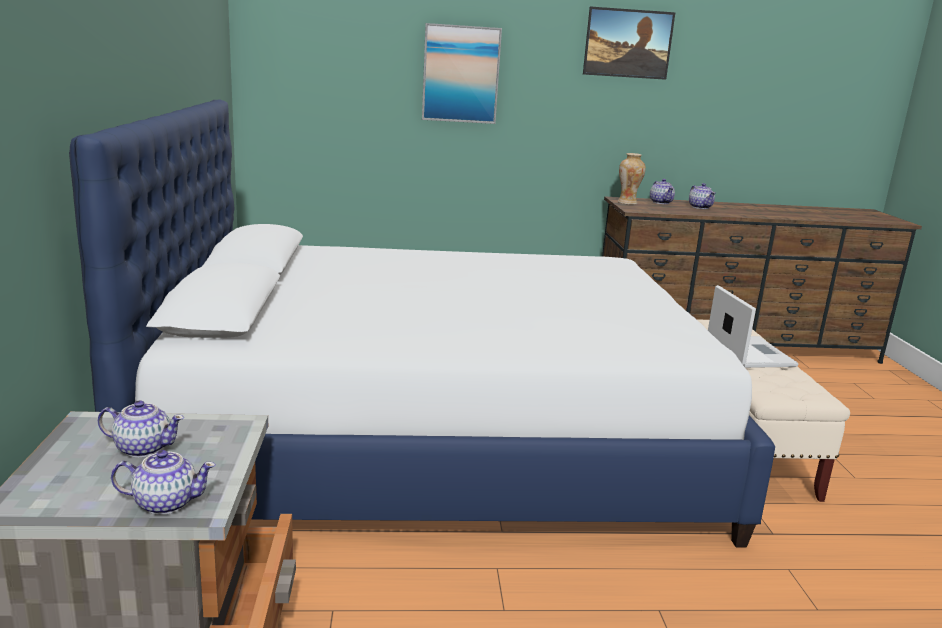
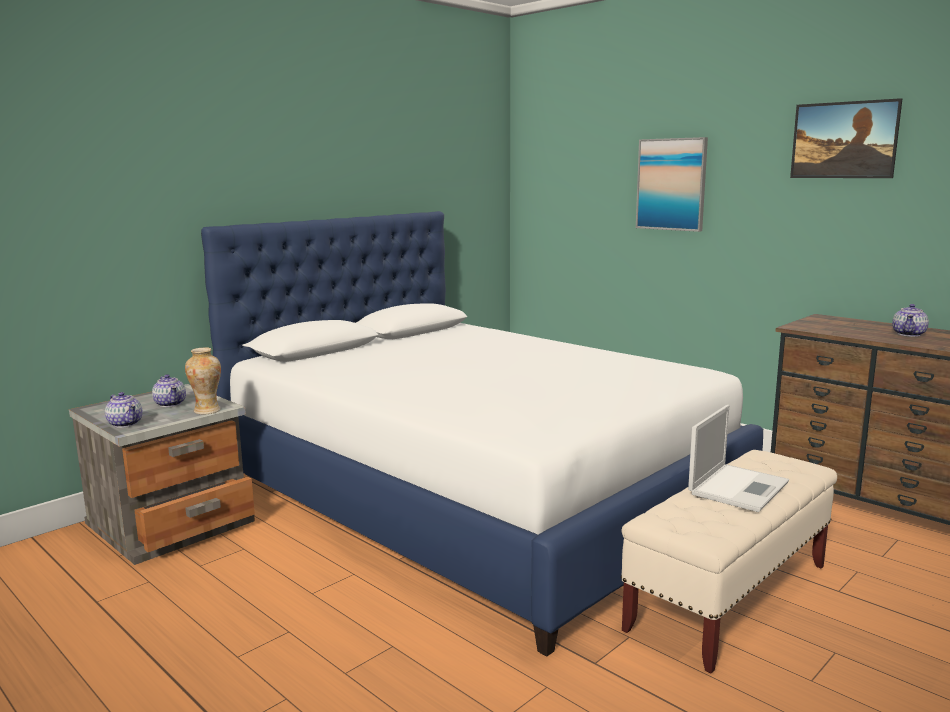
camera: 50 degrees right, 5 degrees down
vase [618,153,646,205] -> vase moved to [185,347,221,414]
teapot [650,179,675,204] -> none

